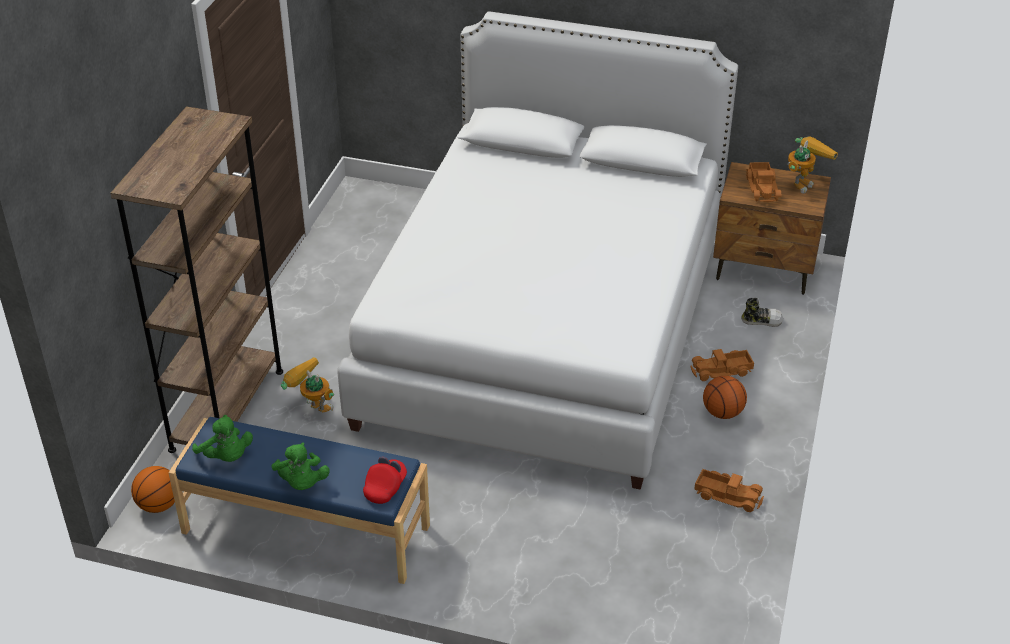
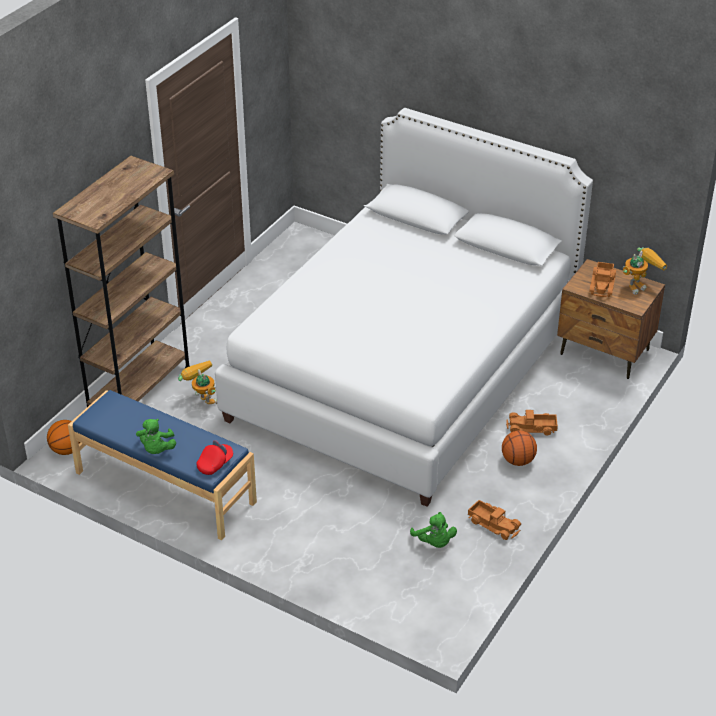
camera: 15 degrees right, 0 degrees up
green plush toy [192,415,253,462] -> green plush toy moved to [410,512,457,548]
shoe [741,298,783,327] -> none

